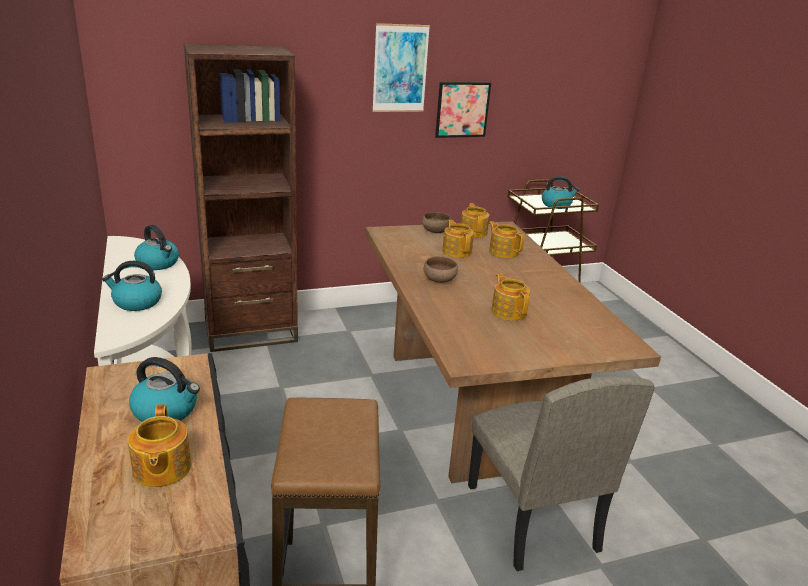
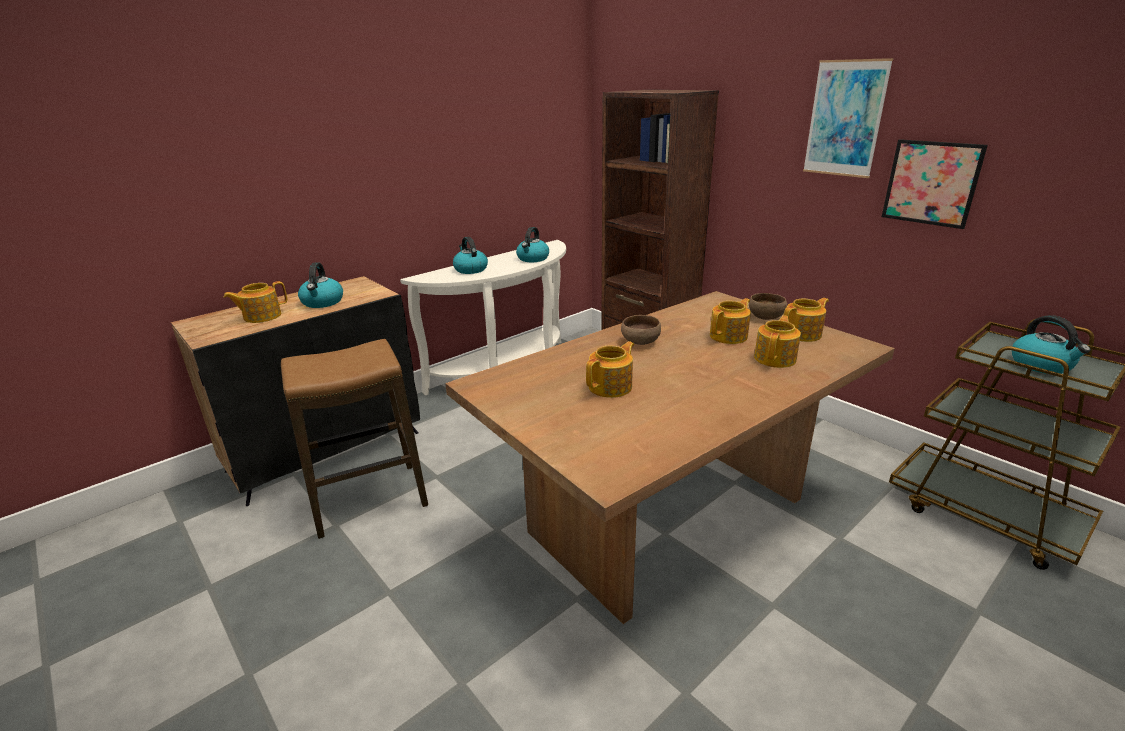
camera: 70 degrees right, 0 degrees up
beige chair [468,376,655,571] -> none

